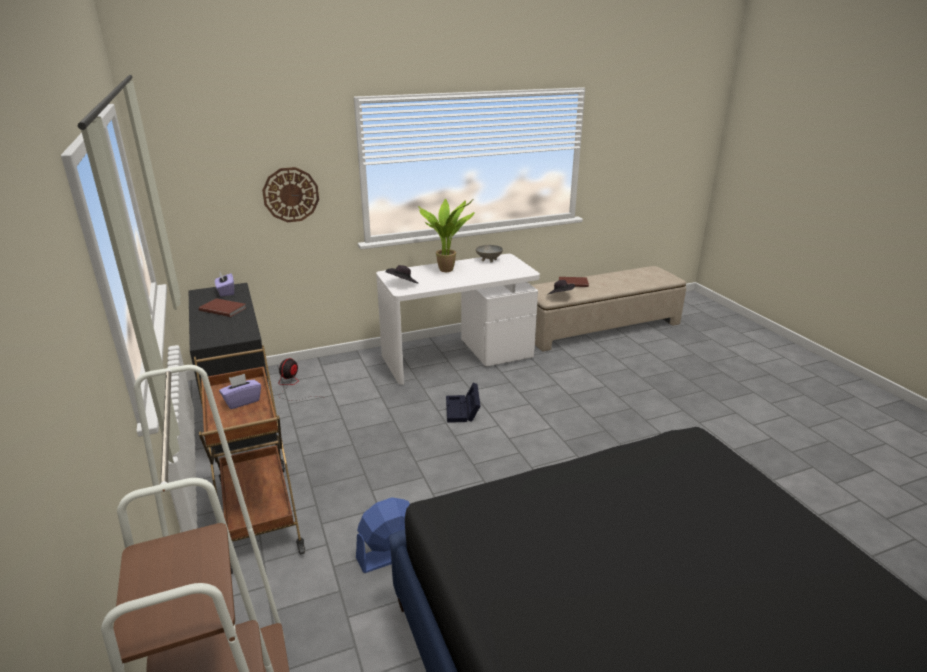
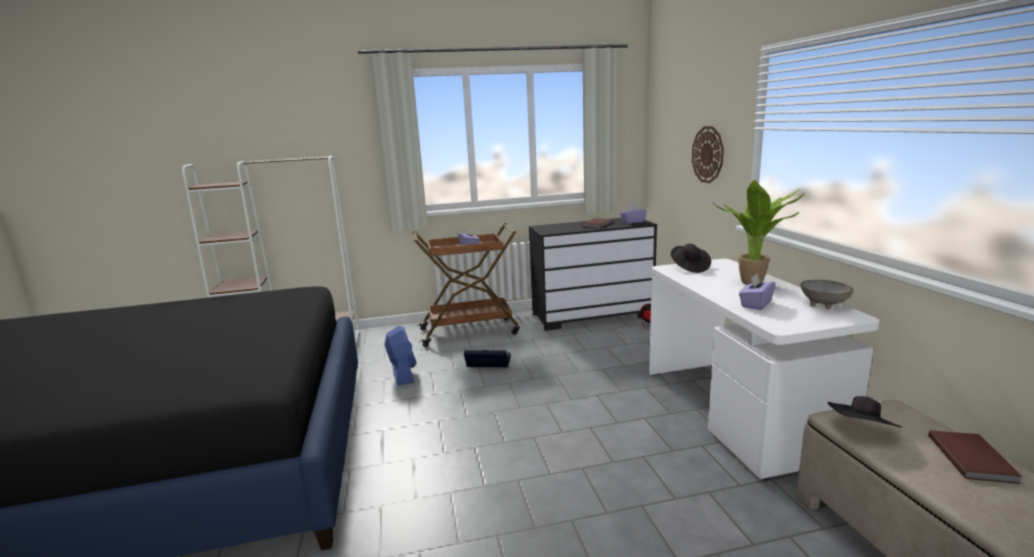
camera: 100 degrees right, 10 degrees down
black storage box [446,383,480,423] -> black storage box moved to [464,350,511,367]
none -> purple tissue box [739,273,775,310]

